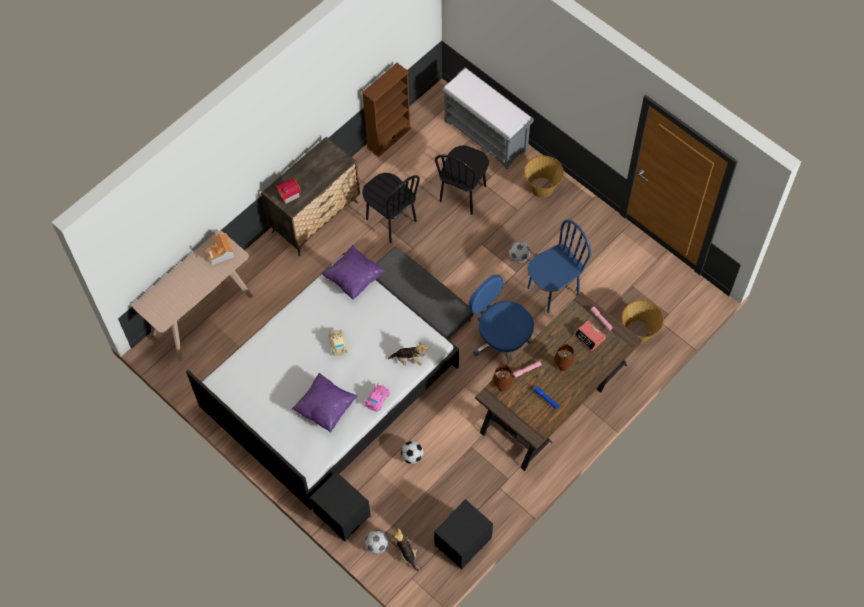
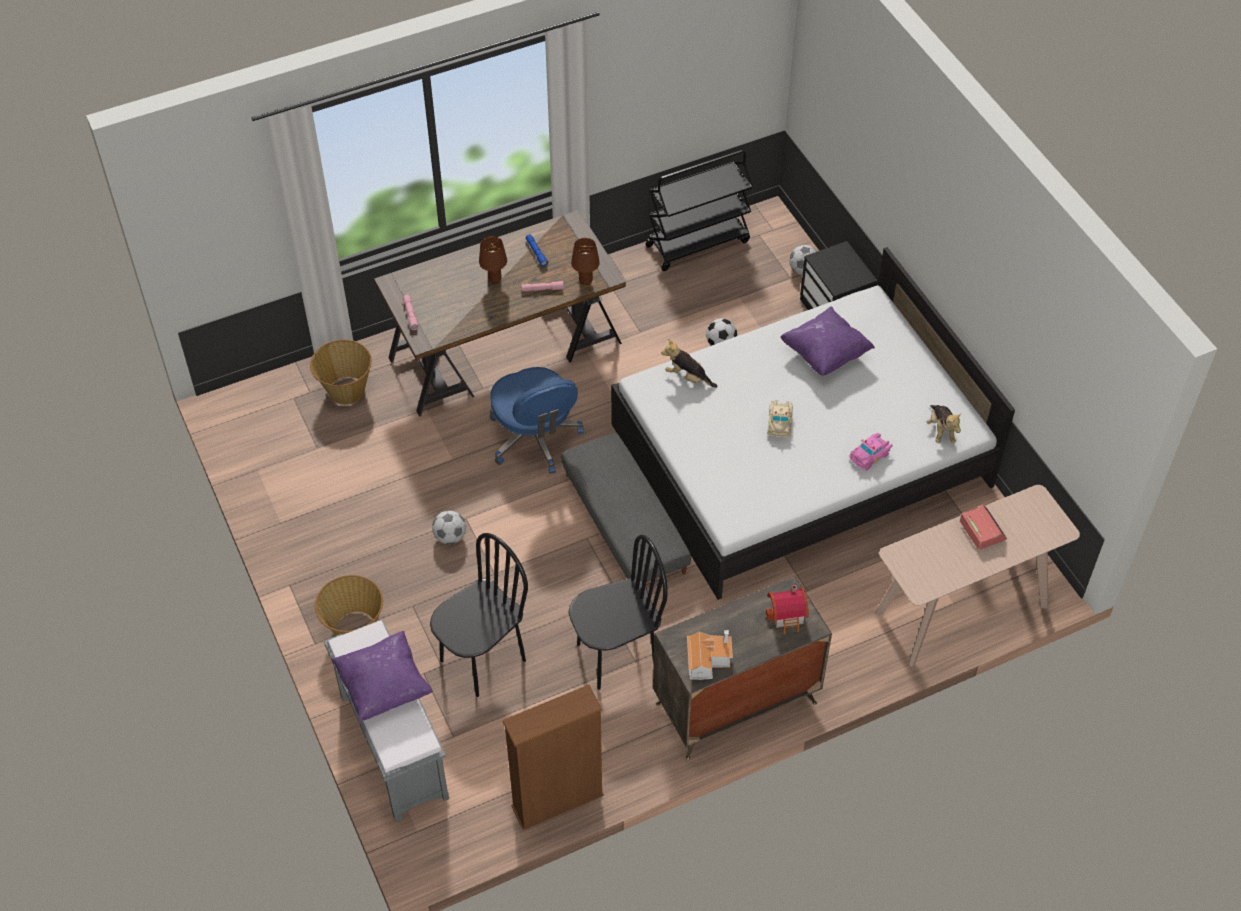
camera: 160 degrees left, 10 degrees down
toy house [206,233,234,265] -> toy house moved to [687,630,733,680]
purple pillow [322,245,385,300] -> purple pillow moved to [332,631,433,722]
black chair [362,173,420,243] -> black chair turned 90 degrees clockwise [569,535,668,690]
pink toy car [364,384,390,412] -> pink toy car moved to [849,433,893,471]
plush toy [392,529,419,571] -> plush toy moved to [927,405,961,443]
black nightstand [434,499,493,570] -> black cart [646,150,753,271]
blue chair [527,220,591,313] -> none
alarm clock [573,320,606,352] -> alarm clock moved to [960,504,1007,550]

